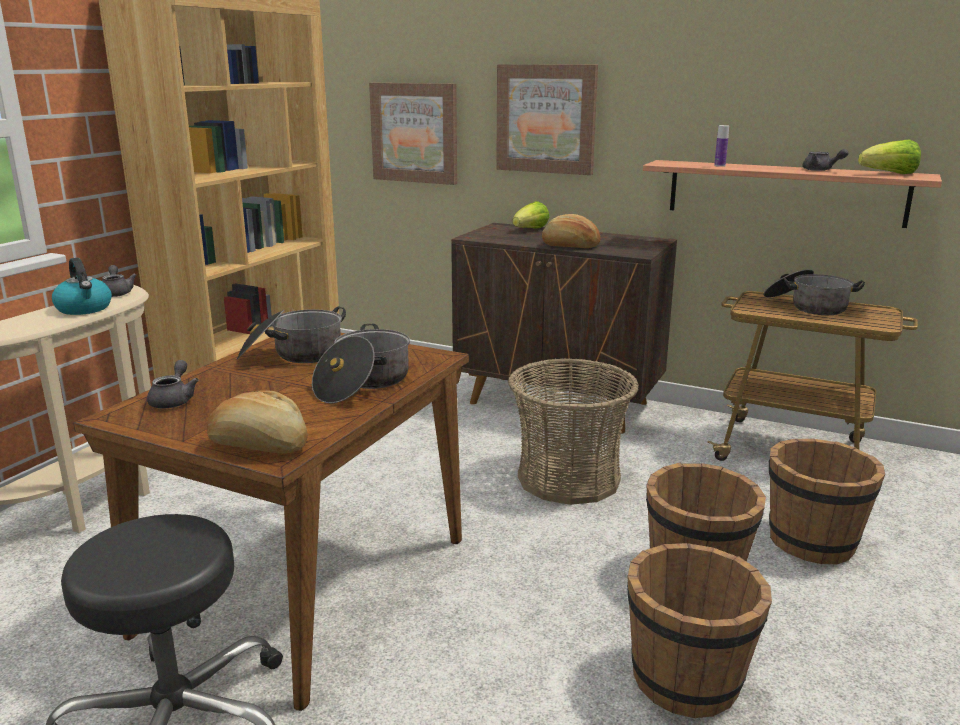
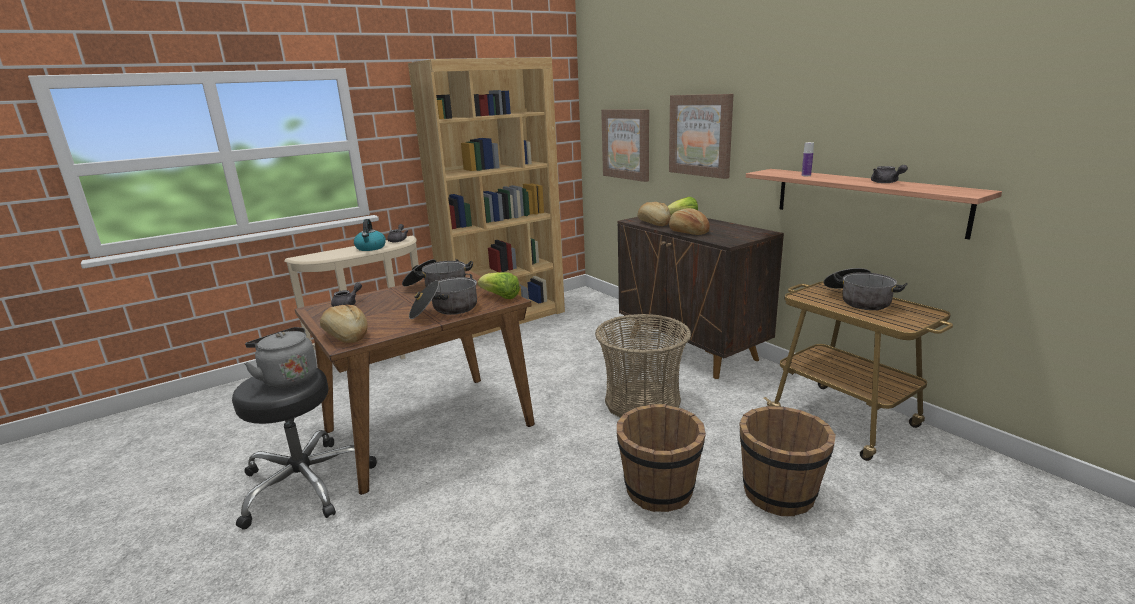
camera: 30 degrees right, 0 degrees up
brown bucket [627,543,772,718] -> none
lettuce [858,139,921,174] -> lettuce moved to [478,272,520,299]
none -> grey kettle [244,327,317,388]
none -> bread [638,202,671,226]

